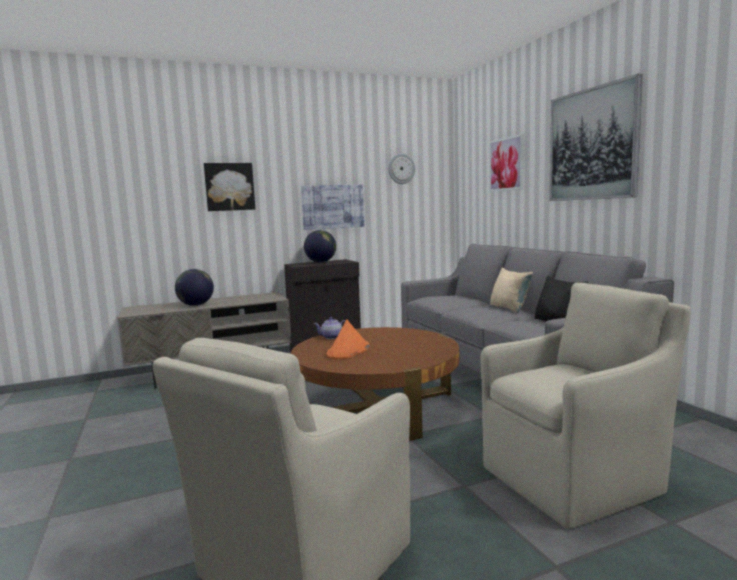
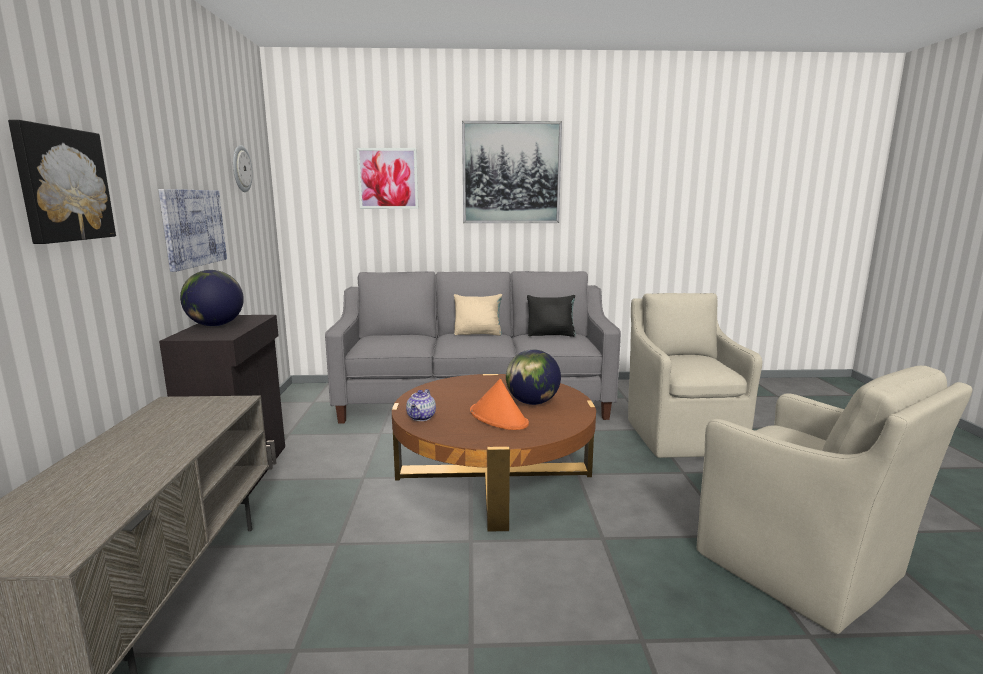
camera: 70 degrees left, 5 degrees up
globe [175,269,214,306] -> globe moved to [506,349,561,405]

